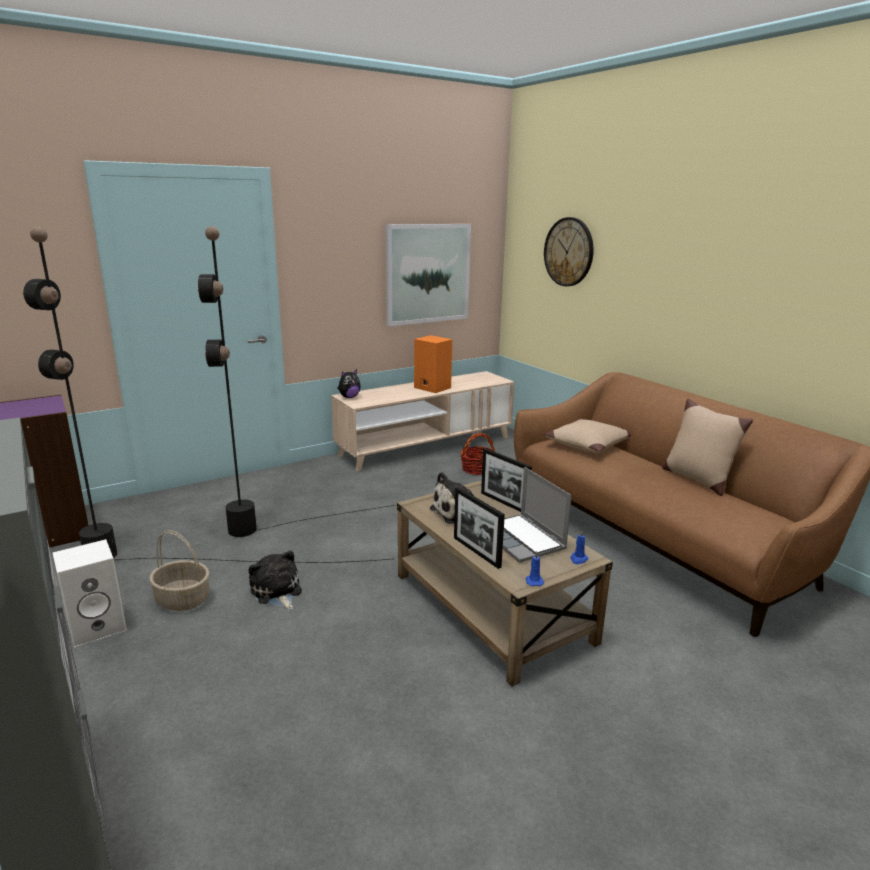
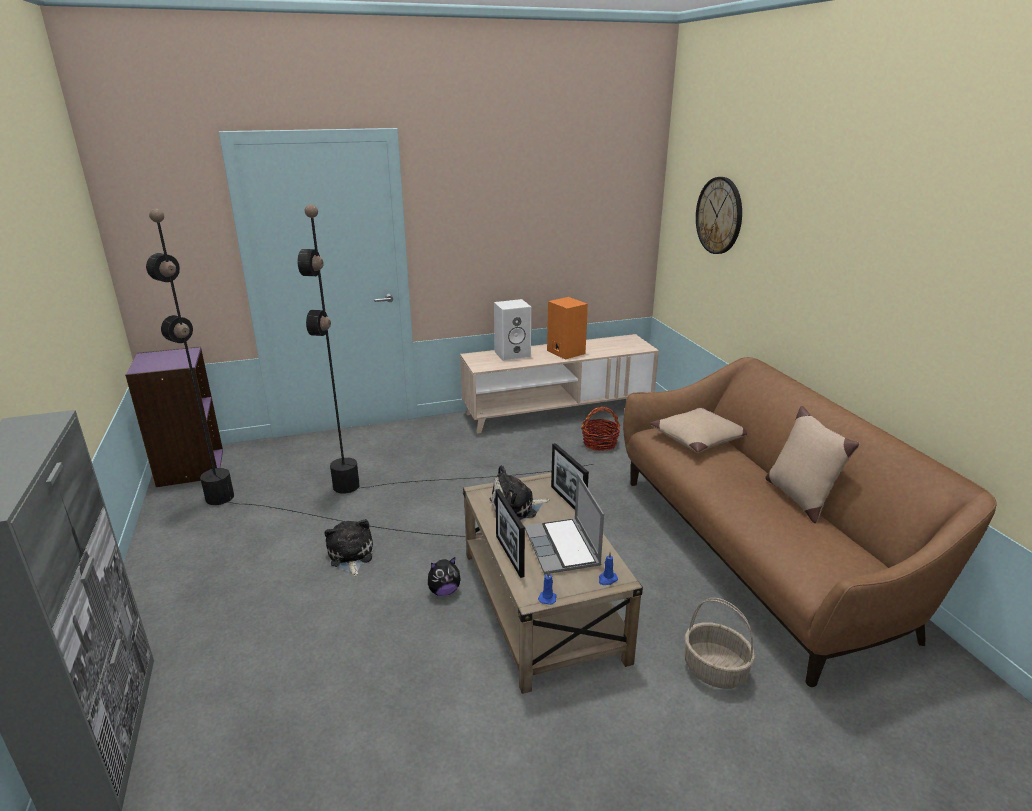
camera: 15 degrees right, 5 degrees up
white speaker [53,539,127,648] -> white speaker moved to [494,299,531,361]
basket [149,530,210,611] -> basket moved to [685,598,755,689]
plush toy [337,369,361,398] -> plush toy moved to [428,557,461,596]
picture [386,224,471,326] -> none

